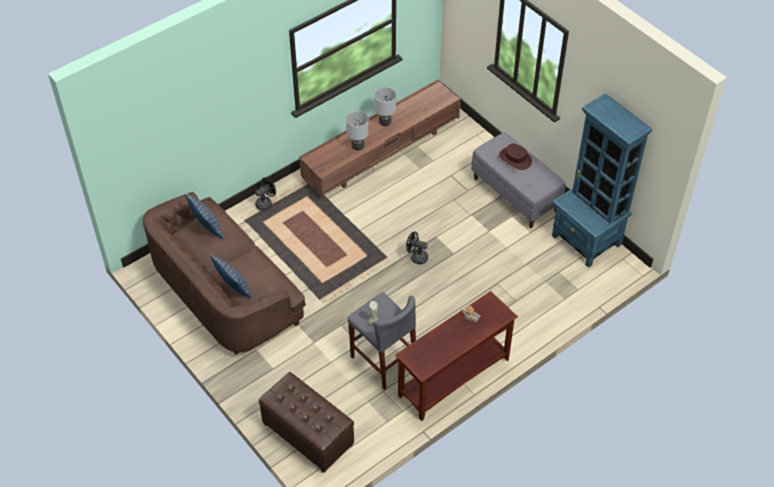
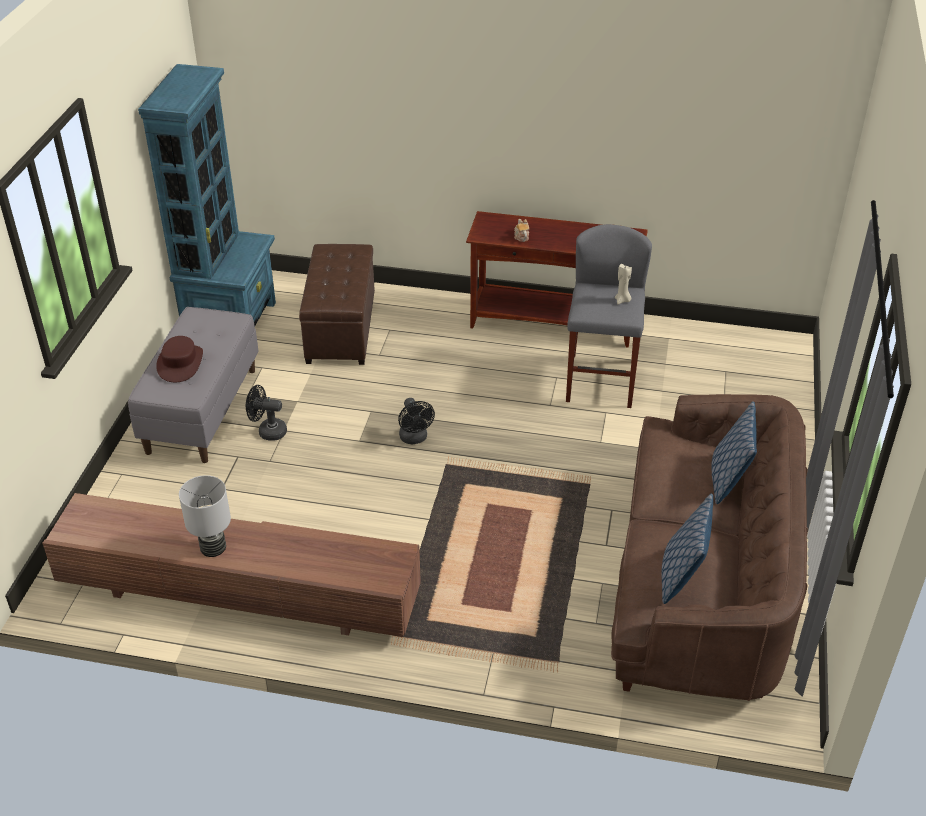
camera: 130 degrees left, 10 degrees down
black fan [255,177,276,211] -> black fan moved to [246,385,287,441]
brown ottoman [259,372,354,473] -> brown ottoman moved to [299,244,375,365]
grey table lamp [346,111,369,150] -> none

